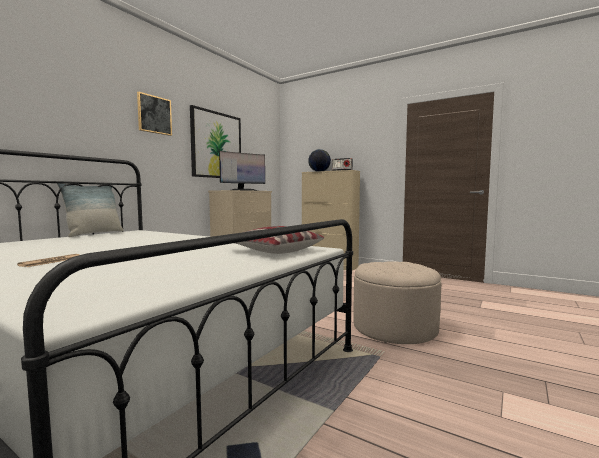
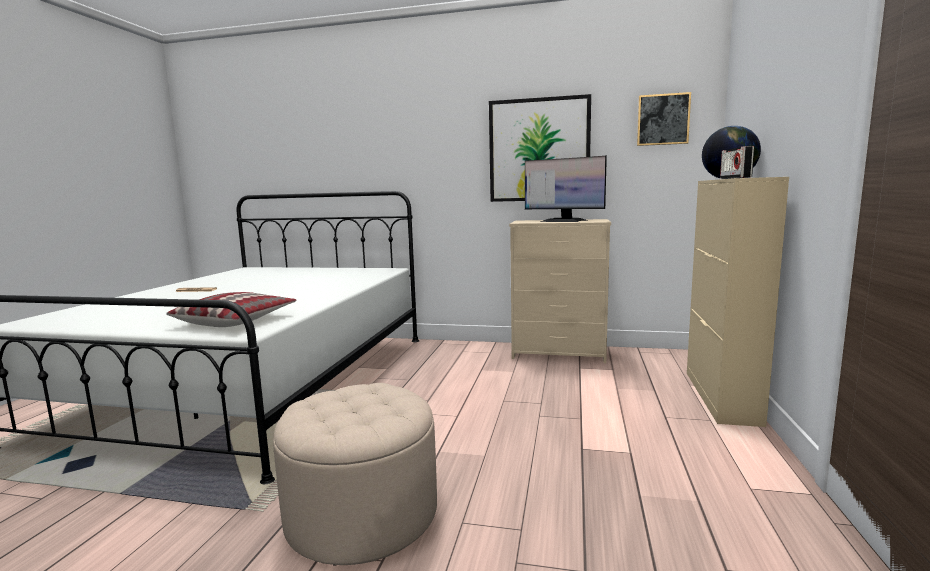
camera: 70 degrees right, 5 degrees up
pillow [57,183,124,237] -> none
picture [137,92,172,136] -> picture moved to [637,92,691,146]

